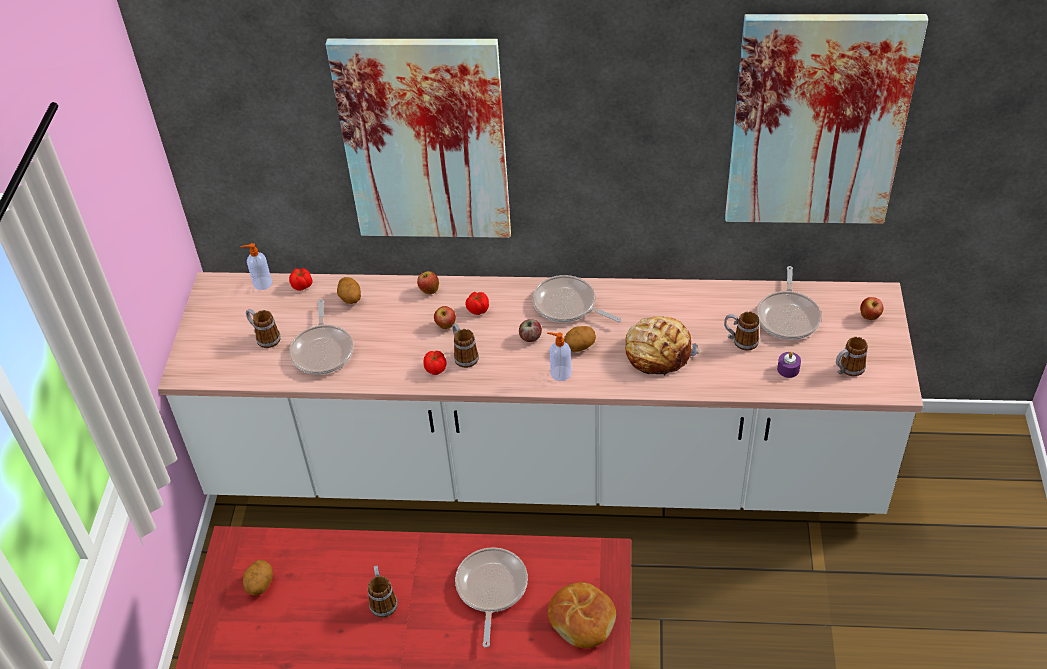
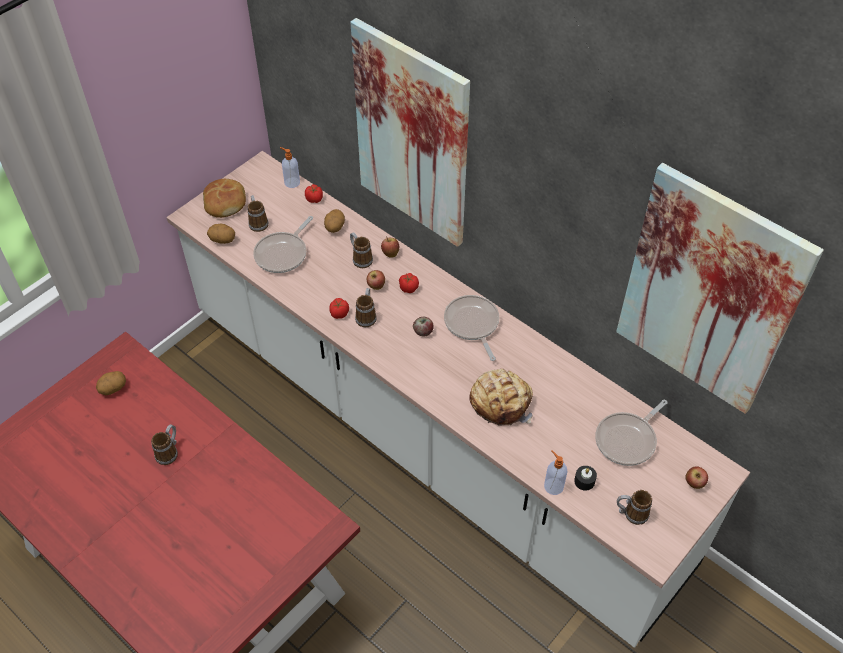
camera: 35 degrees right, 5 degrees up
frying pan [455,547,528,648] -> none
soap dispenser [547,332,571,381] -> soap dispenser moved to [544,450,567,495]
bread [548,582,616,648] -> bread moved to [203,179,246,218]
potato [564,326,596,352] -> potato moved to [207,224,235,244]
mug [724,312,759,351] -> mug moved to [350,232,373,268]
purple candle [777,352,801,378] -> black candle [574,466,597,491]

